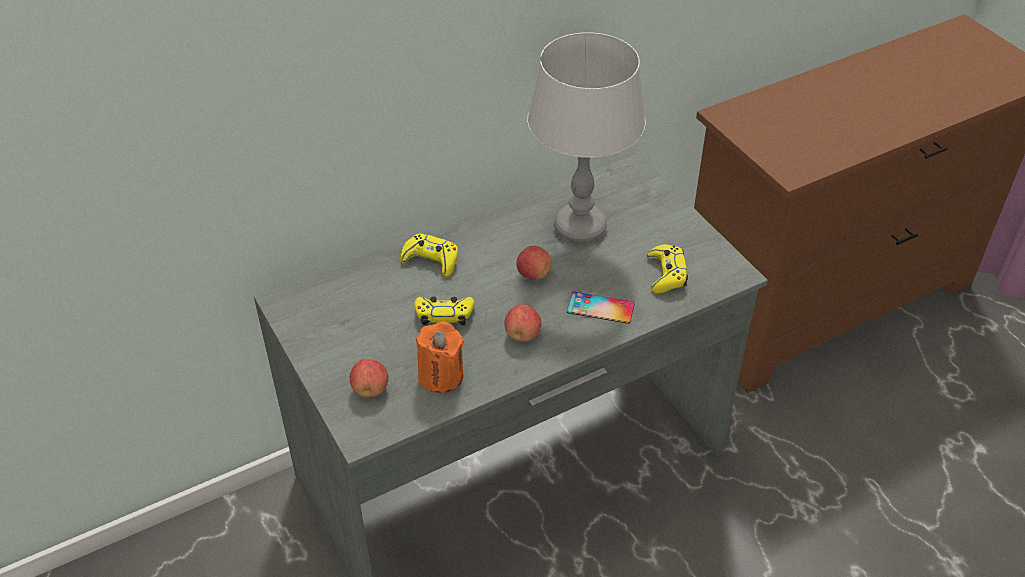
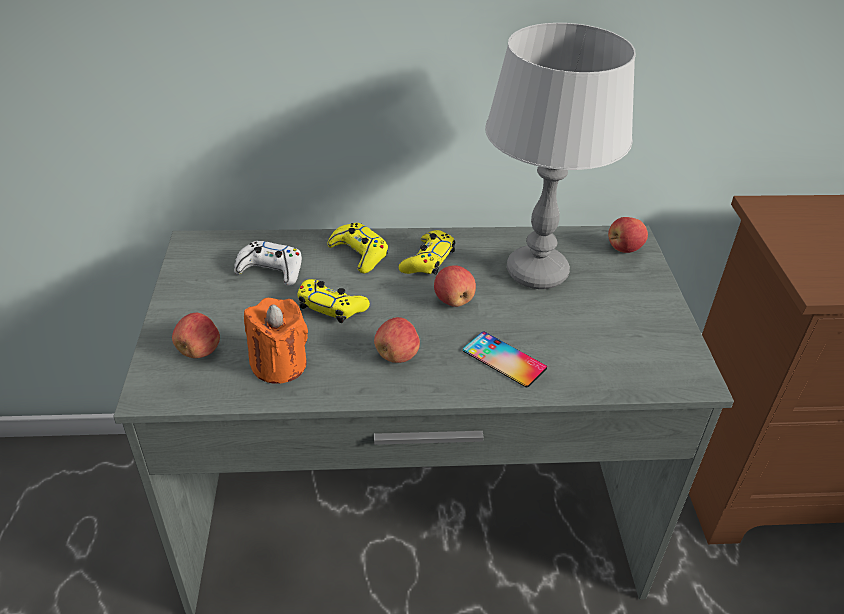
camera: 25 degrees right, 5 degrees down
yellow game controller [647,244,688,293] -> yellow game controller moved to [399,230,455,275]
none -> white game controller [234,241,302,286]
none -> apple [608,217,648,253]

